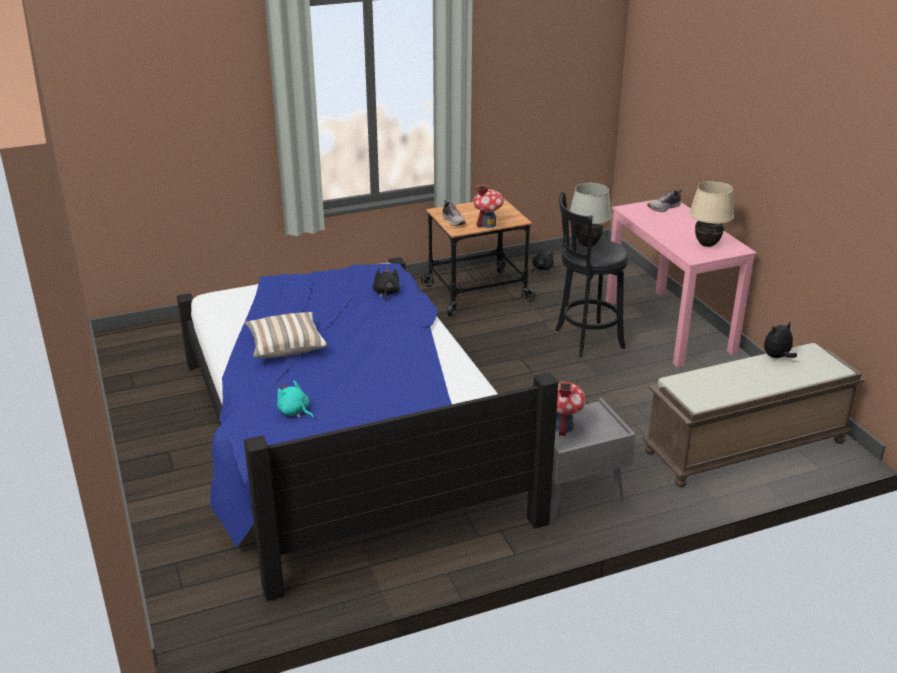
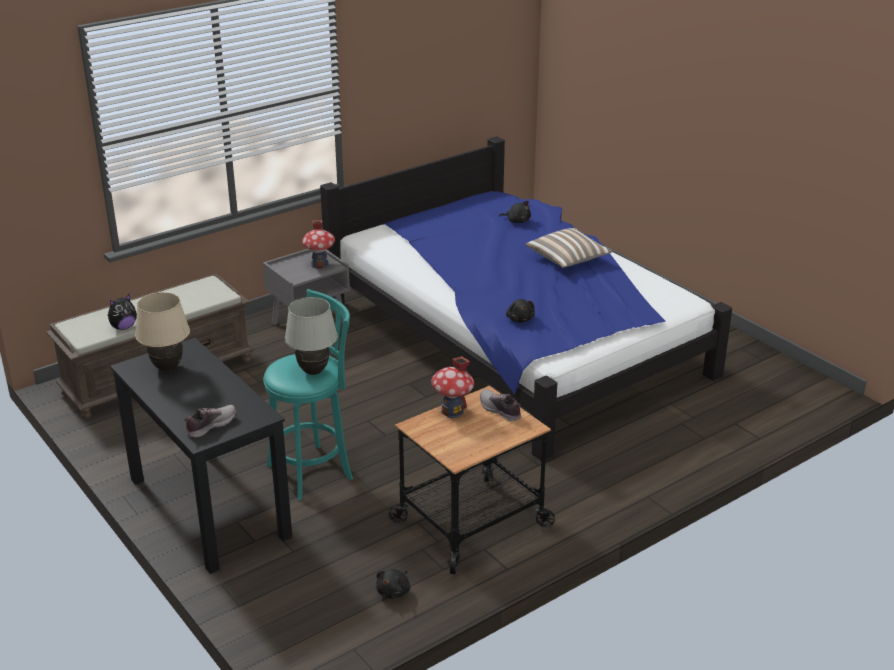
camera: 165 degrees right, 0 degrees up
turquoise plush toy [277,380,314,419] -> black plush toy [499,201,531,223]
black stool [555,192,629,357] -> turquoise stool [263,289,353,501]
pink desk [606,199,757,367] -> black desk [110,338,292,574]

